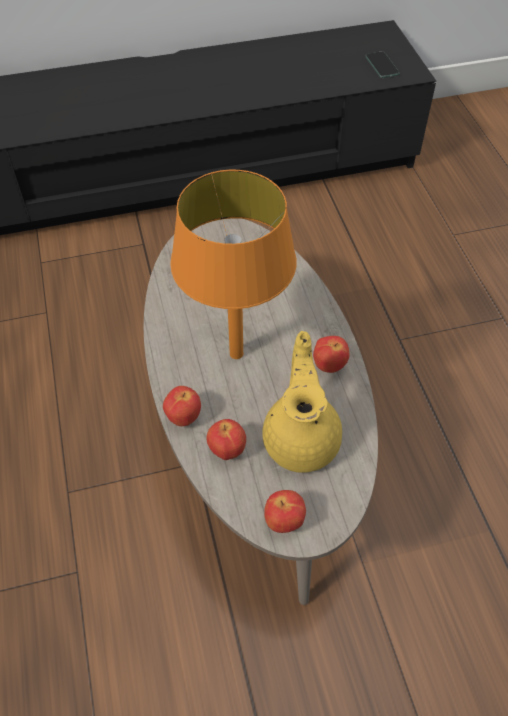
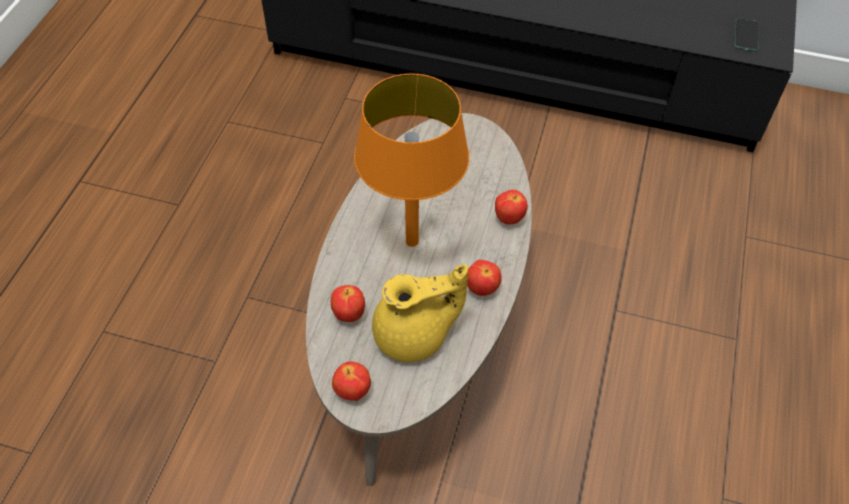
camera: 30 degrees right, 0 degrees up
apple [163,386,201,426] -> apple moved to [495,190,528,224]
yellow teapot [262,331,342,473] -> yellow teapot turned 45 degrees clockwise [372,264,468,362]

